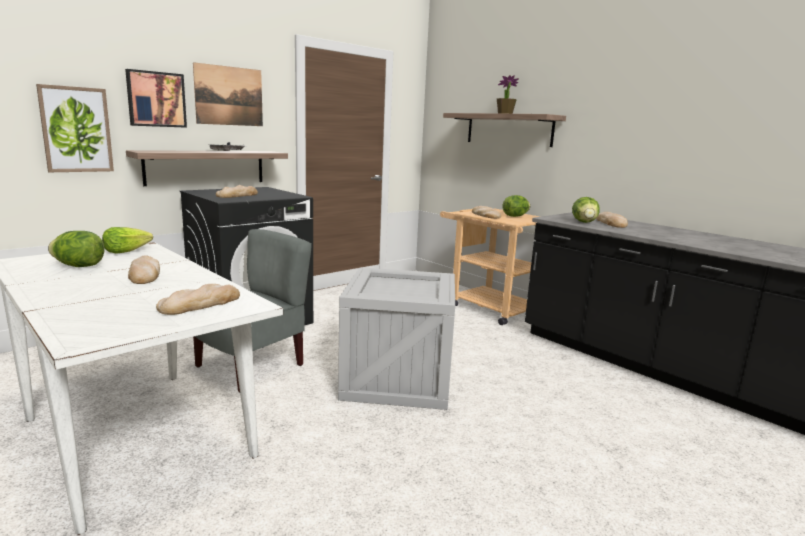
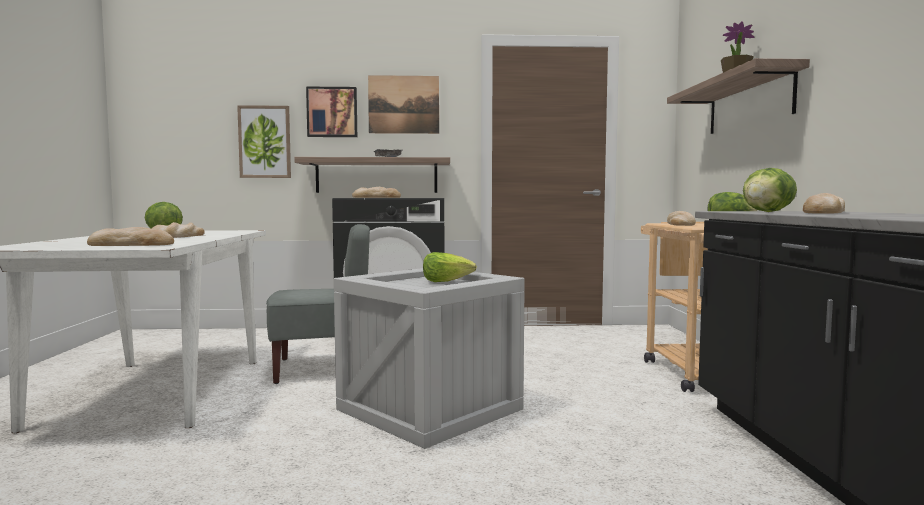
camera: 40 degrees right, 10 degrees down
lettuce [102,227,153,254] -> lettuce moved to [423,252,477,282]

